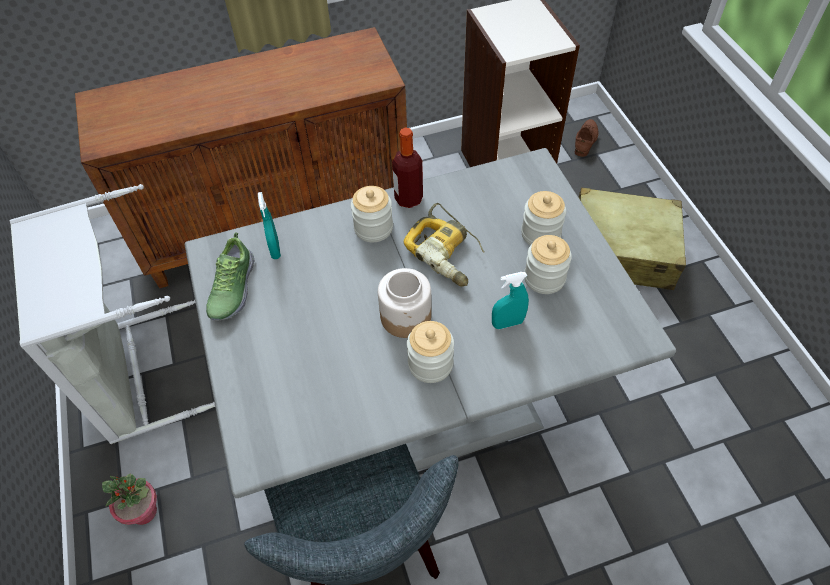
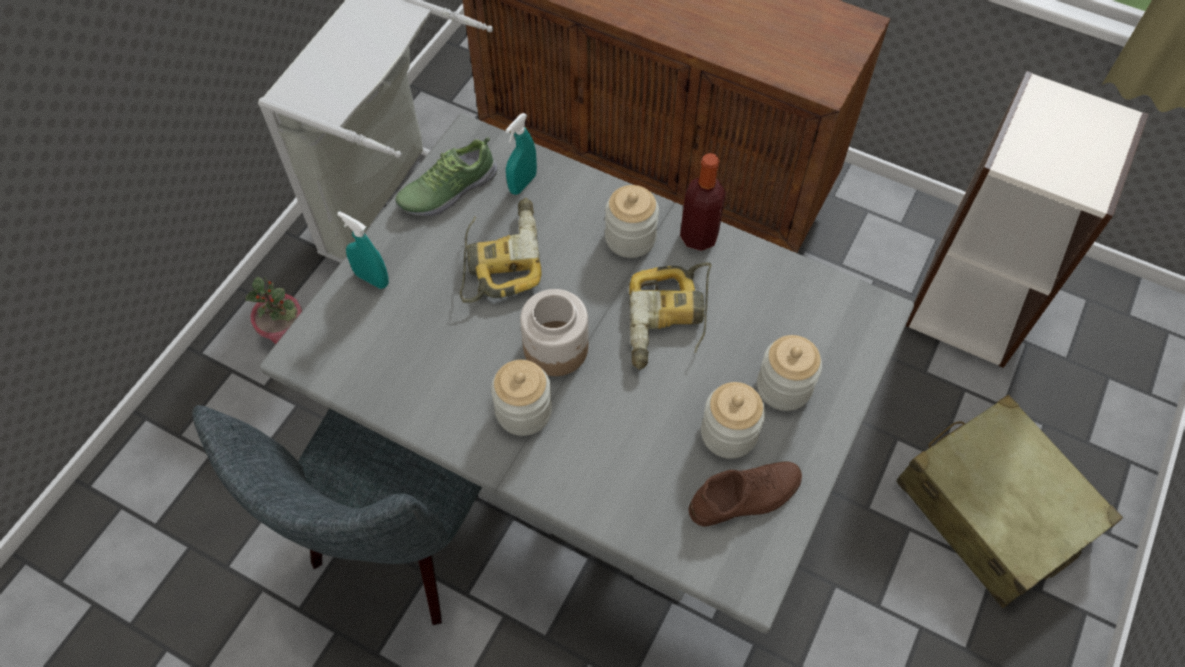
camera: 45 degrees right, 5 degrees up
turquoise spray bottle [492,272,529,329] -> turquoise spray bottle moved to [337,211,389,289]
brown shoe [575,119,599,157] -> brown shoe moved to [688,461,802,527]
none -> power drill [460,198,541,303]

